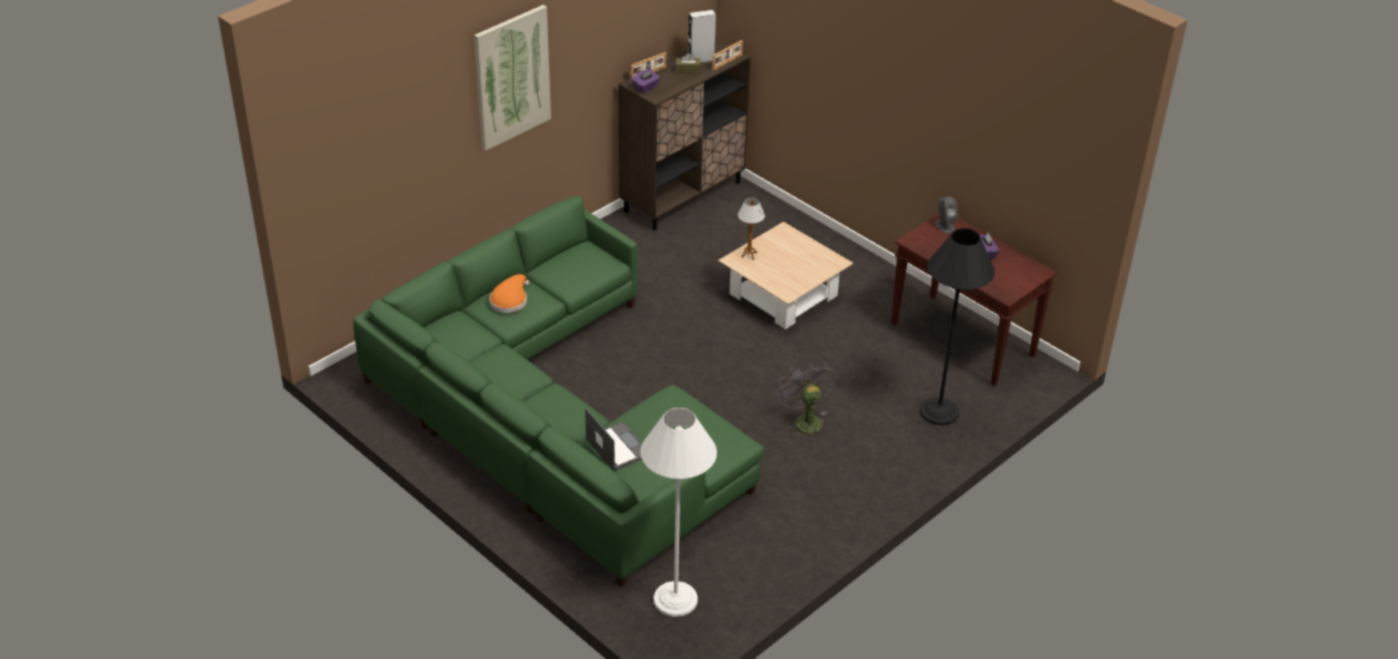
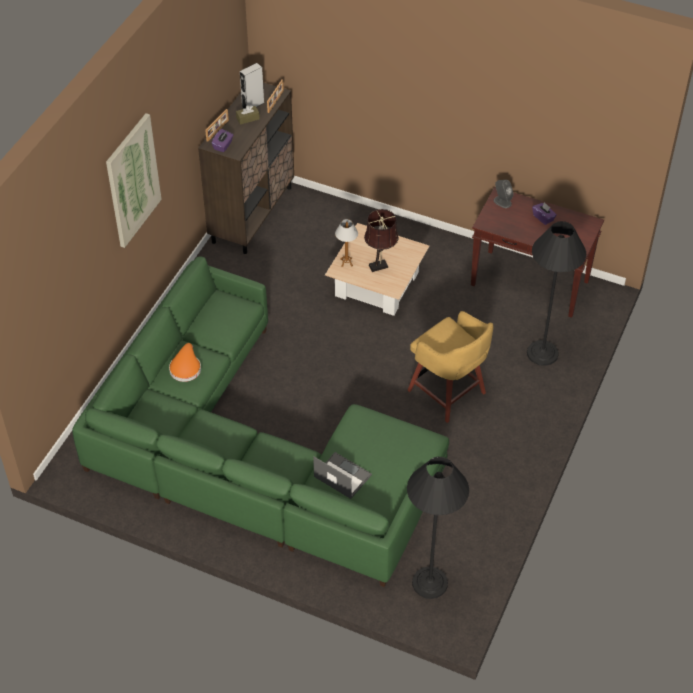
camera: 20 degrees left, 10 degrees up
white floor lamp [640,407,717,617] -> black floor lamp [407,457,469,599]
grey fan [777,360,836,440] -> yellow stool [407,311,493,423]
none -> brown table lamp [364,209,399,272]

